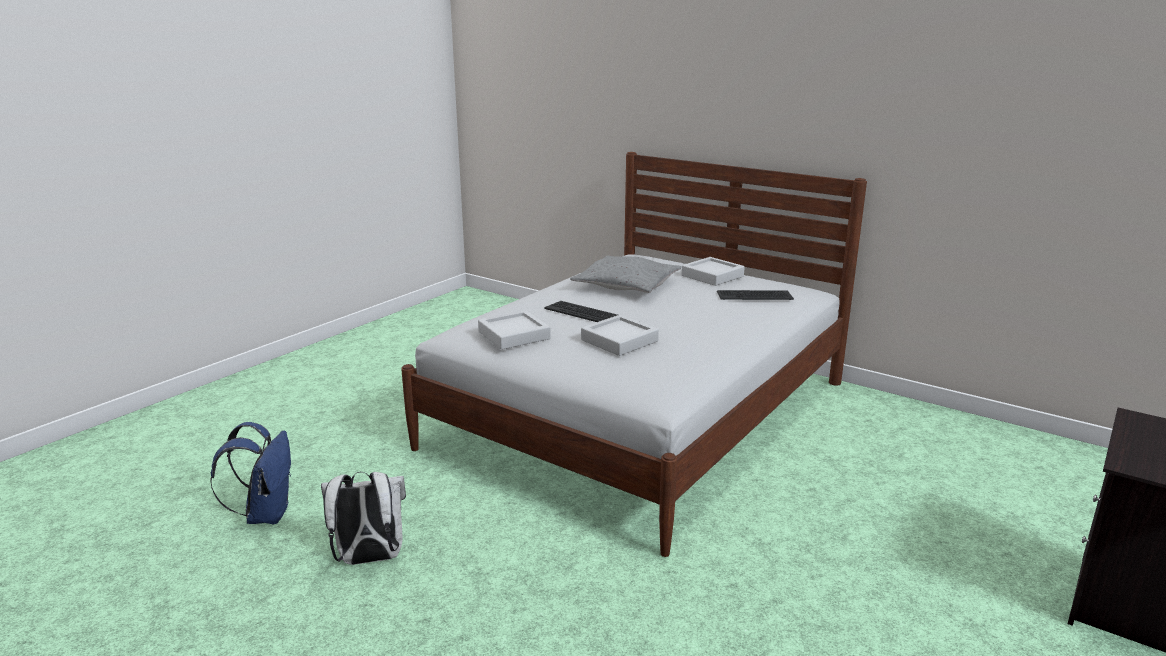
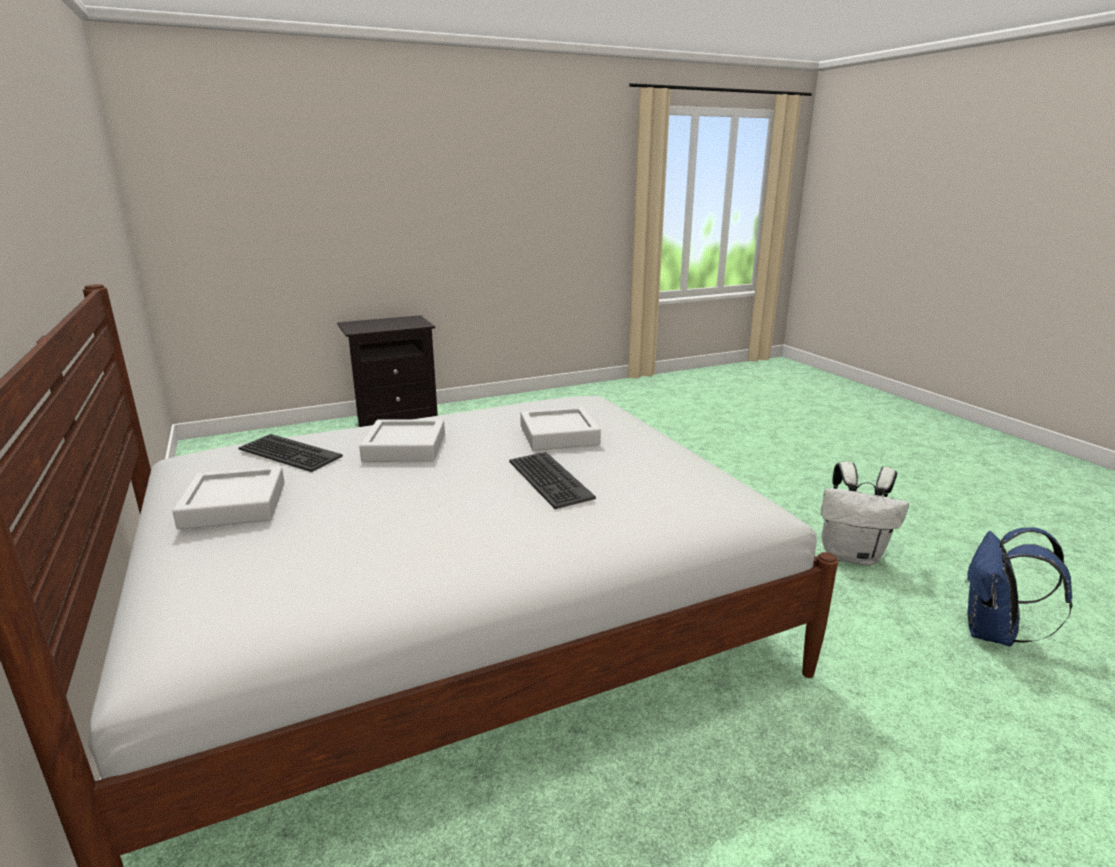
camera: 150 degrees left, 0 degrees up
grey tray [478,310,551,350] -> grey tray moved to [359,419,445,462]
grey pillow [570,256,681,293] -> none

